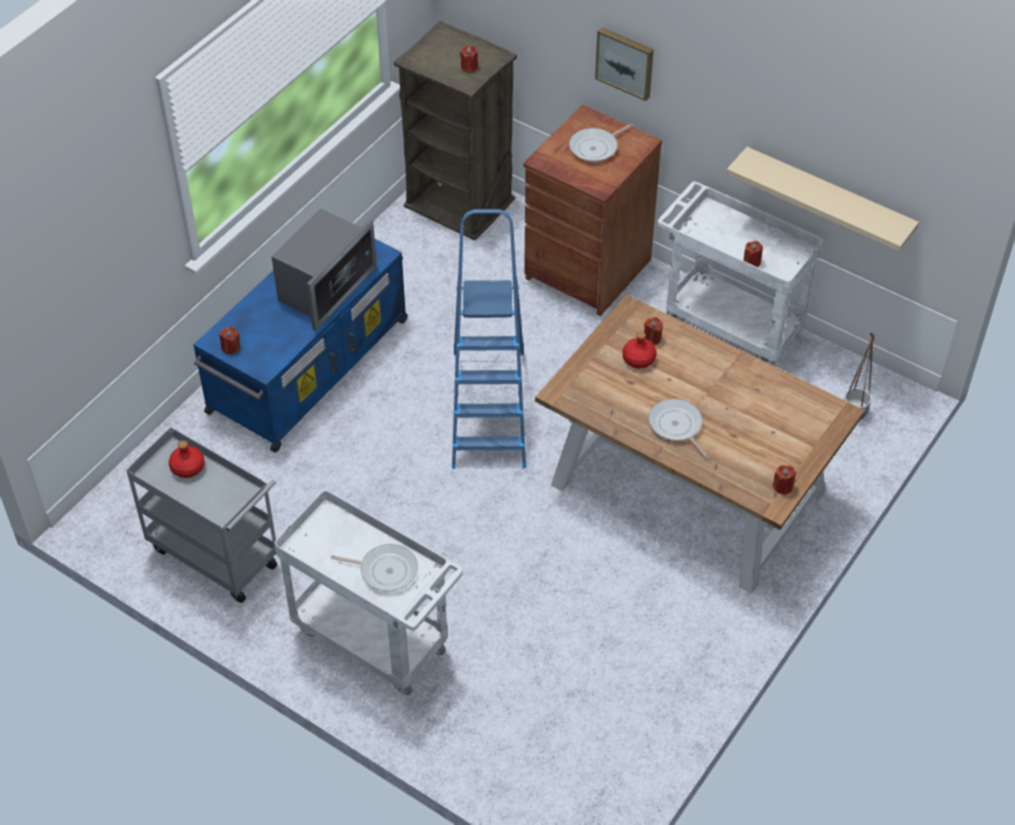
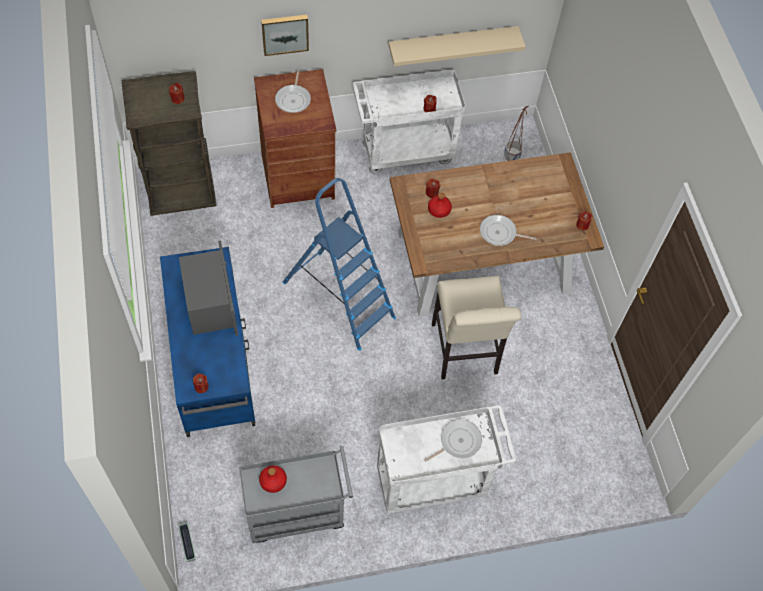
camera: 50 degrees left, 10 degrees up
none -> planter [178,523,196,562]
none -> beige stool [432,276,521,379]

